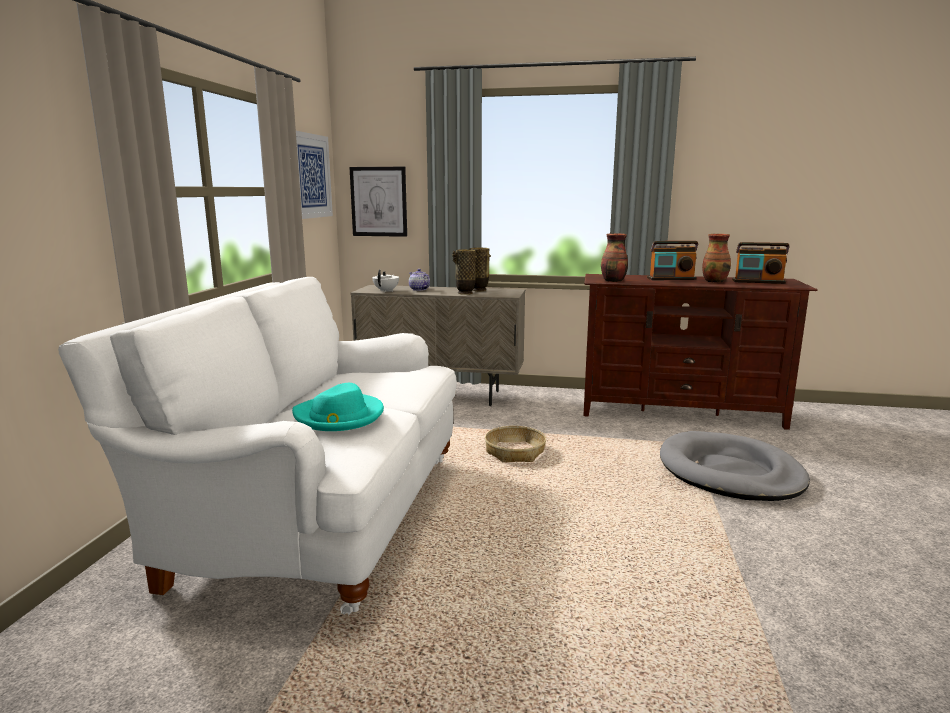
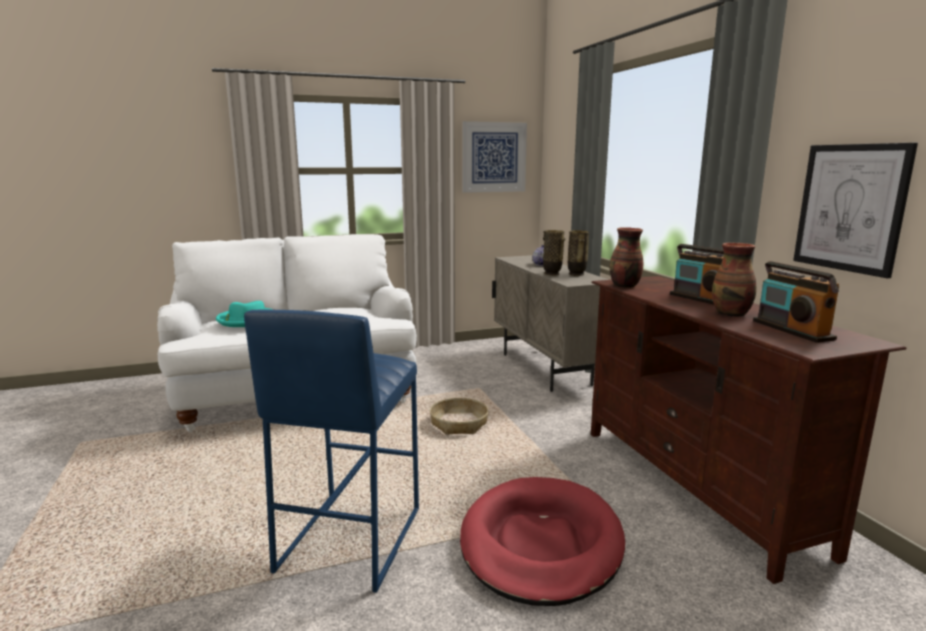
camera: 60 degrees right, 0 degrees up
picture [349,167,407,237] -> picture moved to [793,143,918,278]
white teapot [372,269,399,292] -> none
grey dog bed [660,431,810,501] -> red dog bed [460,477,625,606]
none -> blue stool [244,310,419,593]

